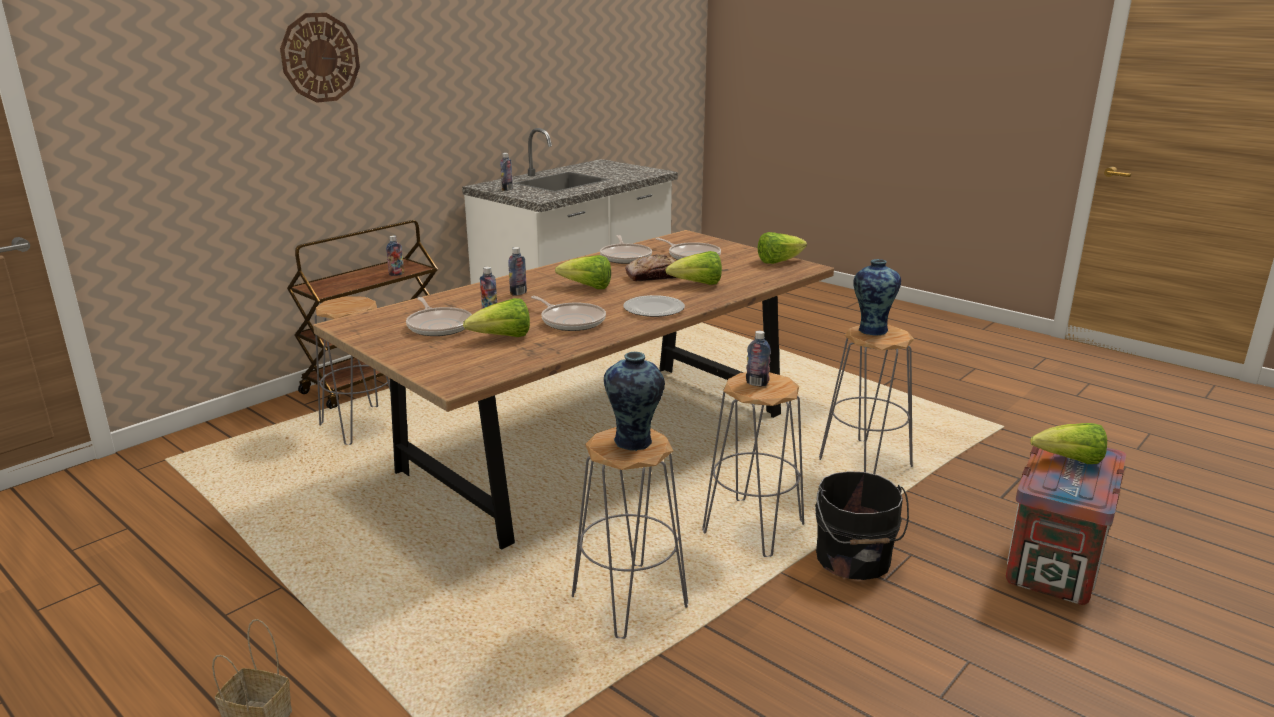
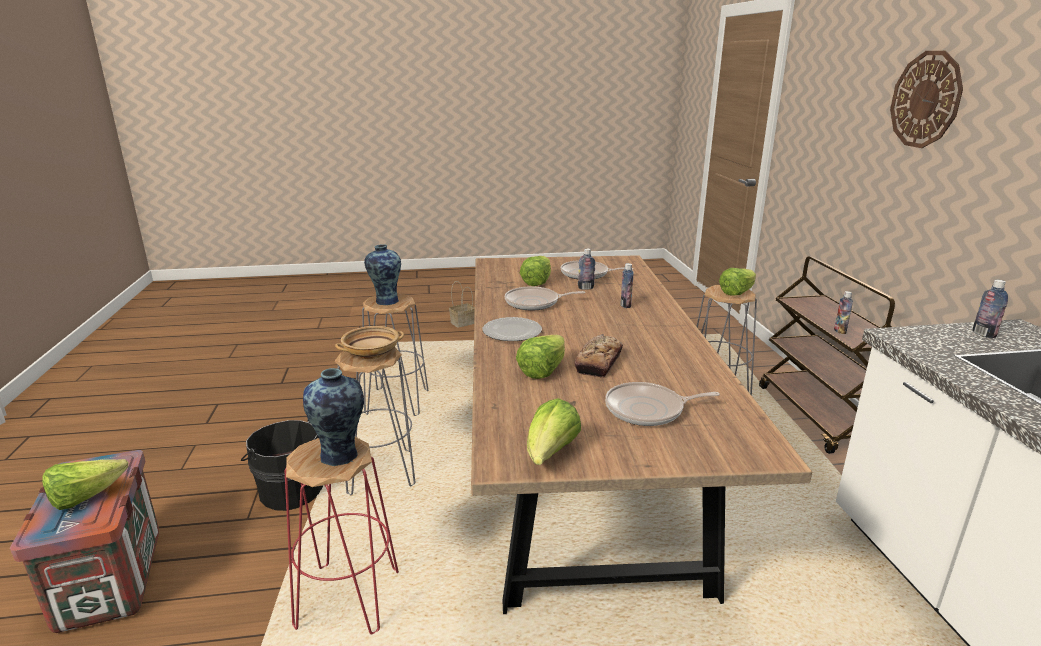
camera: 130 degrees right, 0 degrees up
lettuce [555,255,611,289] -> lettuce moved to [719,268,756,296]
frying pan [600,235,652,264] -> none
bottle [746,331,771,386] -> beige bowl [335,326,404,359]
grey stool [819,324,914,474] -> red stool [285,437,399,635]

